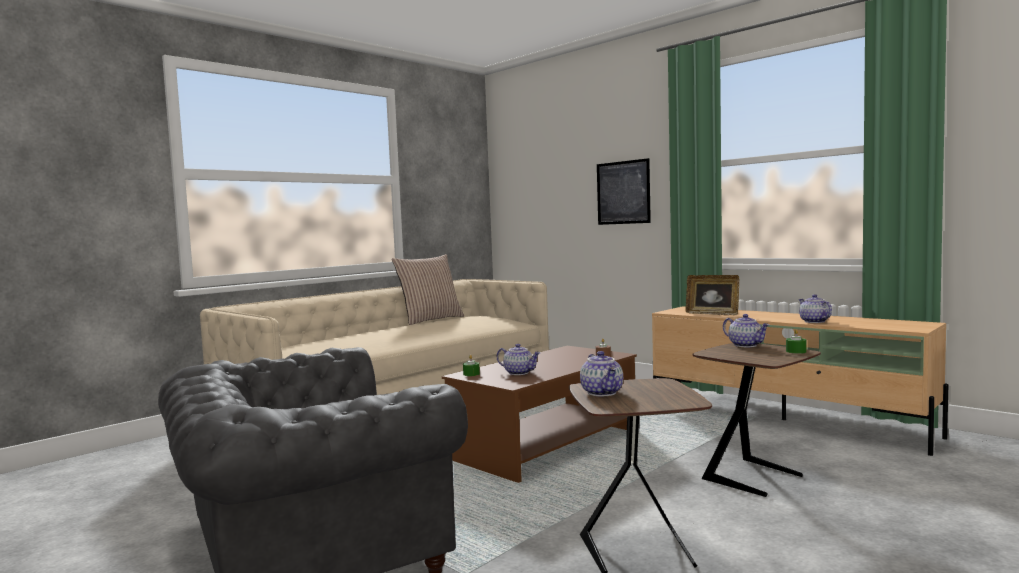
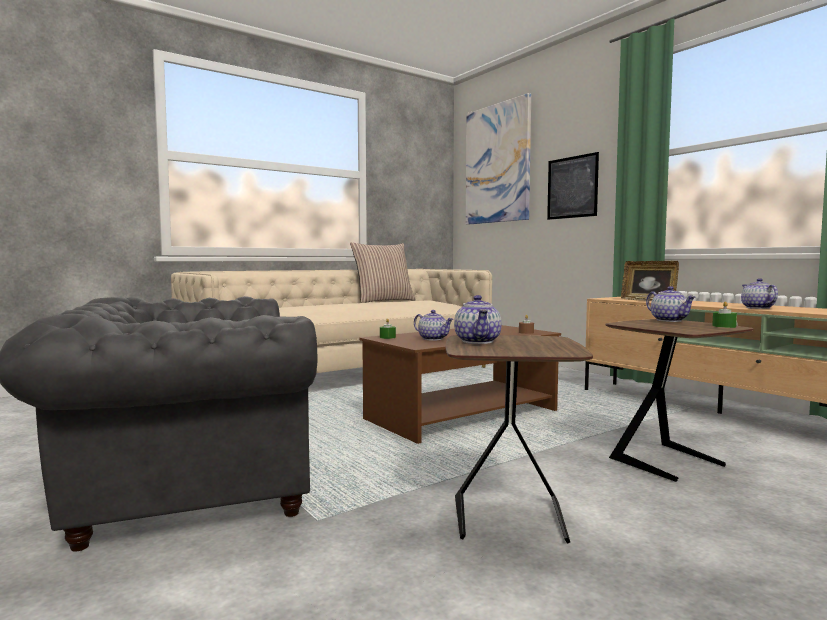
camera: 10 degrees right, 0 degrees up
none -> picture [466,93,531,225]

